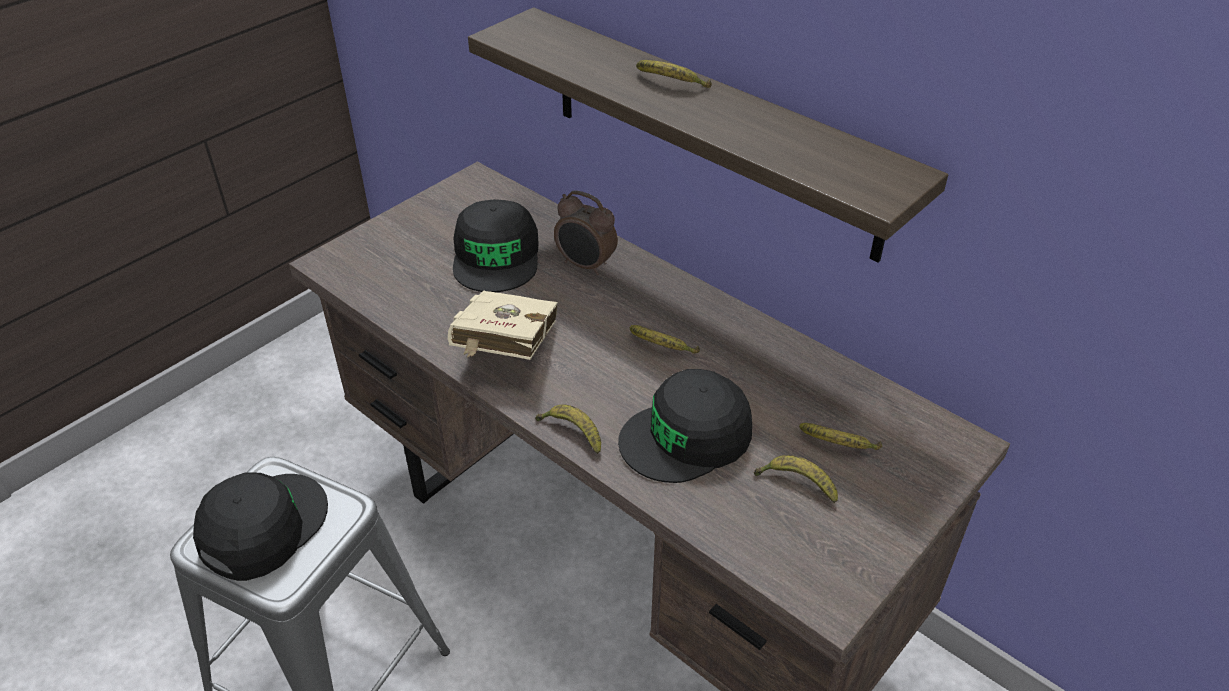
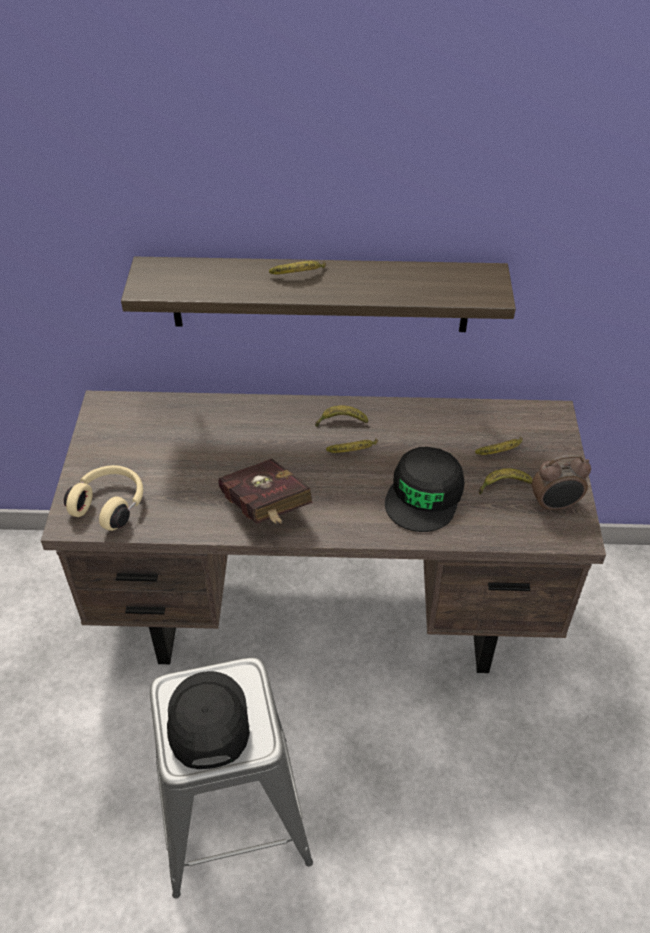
camera: 40 degrees left, 5 degrees up
beige book [448,291,558,360] -> red book [218,459,313,524]
black cap [453,199,539,292] -> none
banana [535,404,601,454] -> banana moved to [315,405,368,427]
alarm clock [554,191,618,275] -> alarm clock moved to [532,454,591,512]
none -> beige headphones [64,465,143,531]

